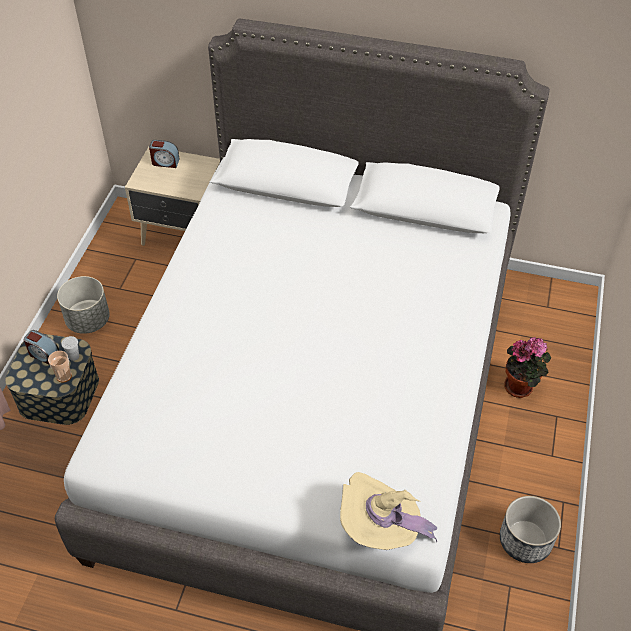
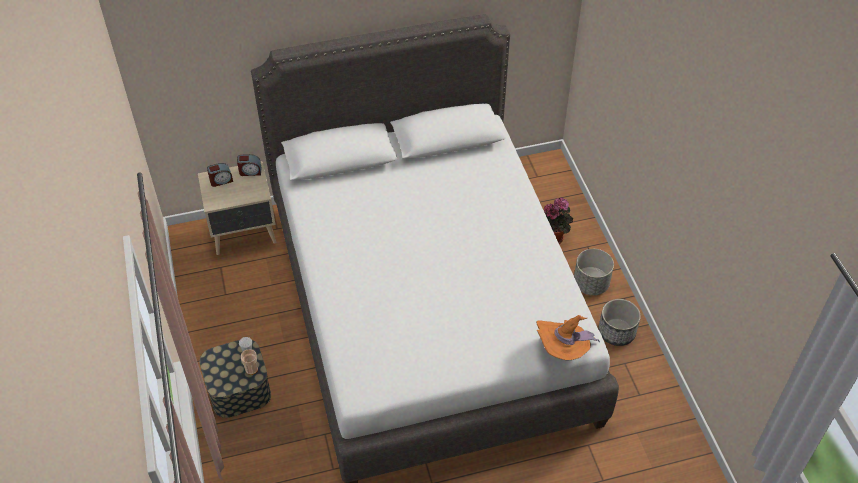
camera: 30 degrees left, 0 degrees up
alarm clock [24,330,59,365] -> alarm clock moved to [237,154,262,176]
grey planter [57,276,110,334] -> grey planter moved to [574,249,614,295]
beige hat [340,472,437,550] -> orange hat [536,315,600,360]

